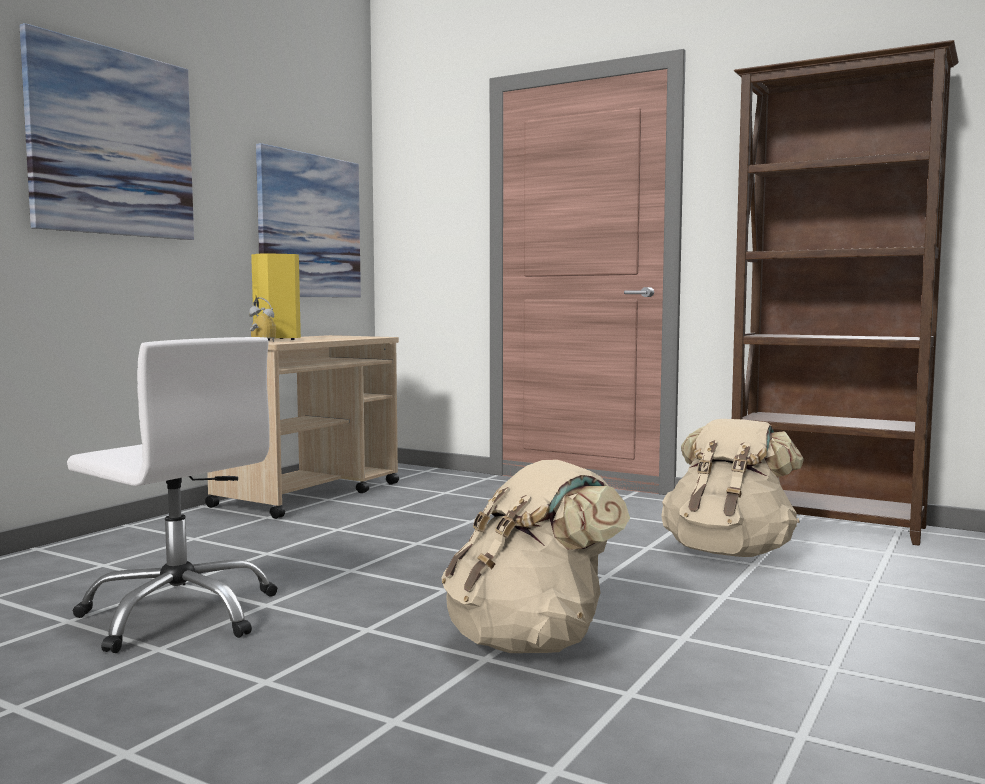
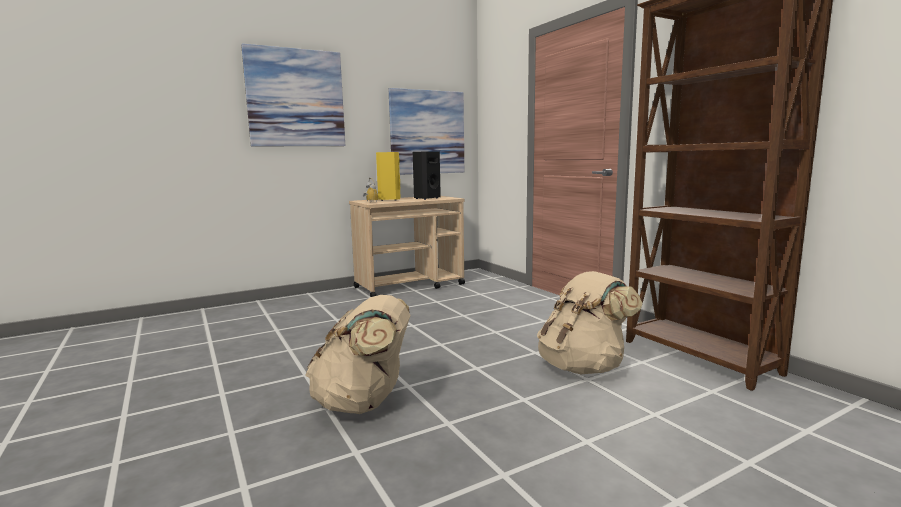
camera: 30 degrees right, 5 degrees up
white office chair [67,337,278,653] -> none
none -> black speaker [413,151,441,200]

